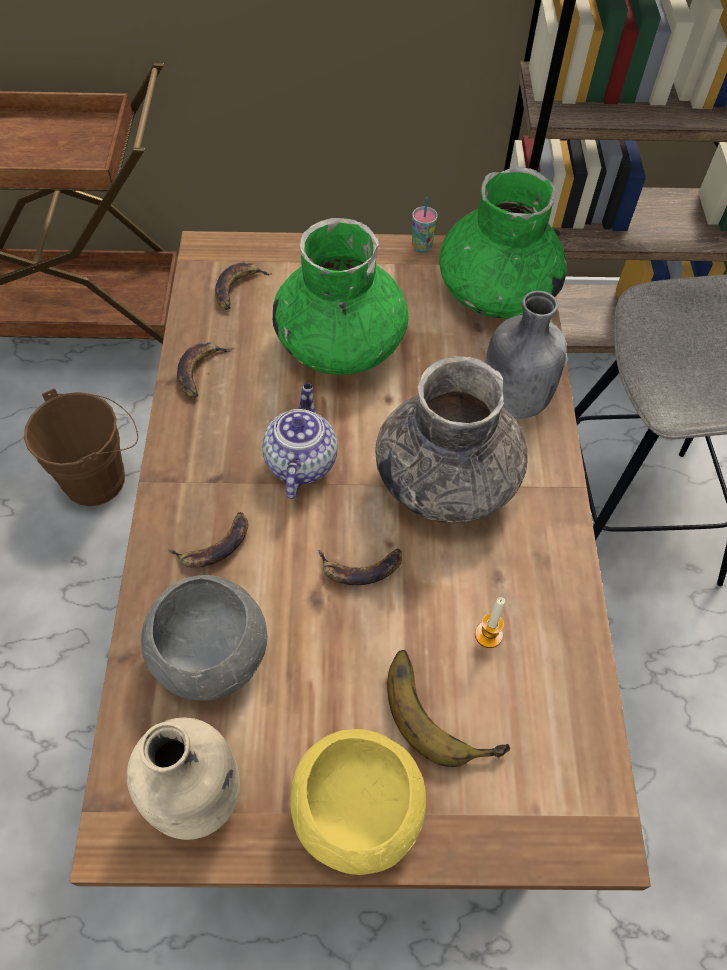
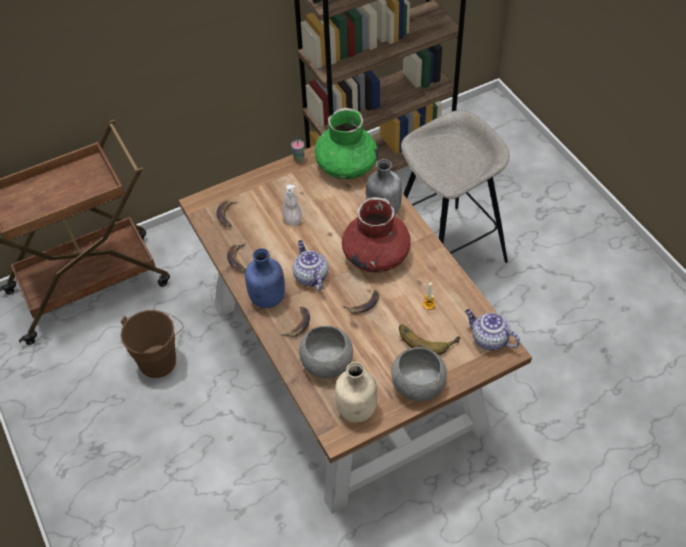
camera: 25 degrees left, 5 degrees down
green vase [273,218,409,375] -> soap dispenser [282,185,302,226]
yellow bowl [290,729,426,875] -> grey bowl [391,347,447,401]
grey vase [375,356,528,523] -> red vase [342,197,411,273]
none -> blue bottle [245,248,285,308]
none -> teapot [465,309,520,350]

